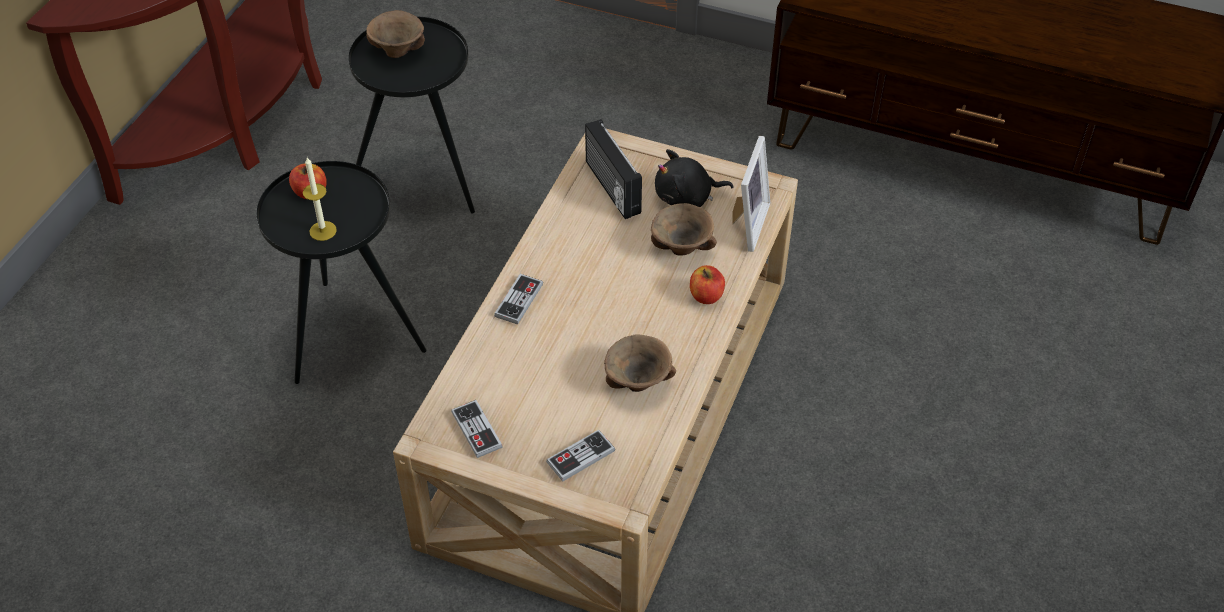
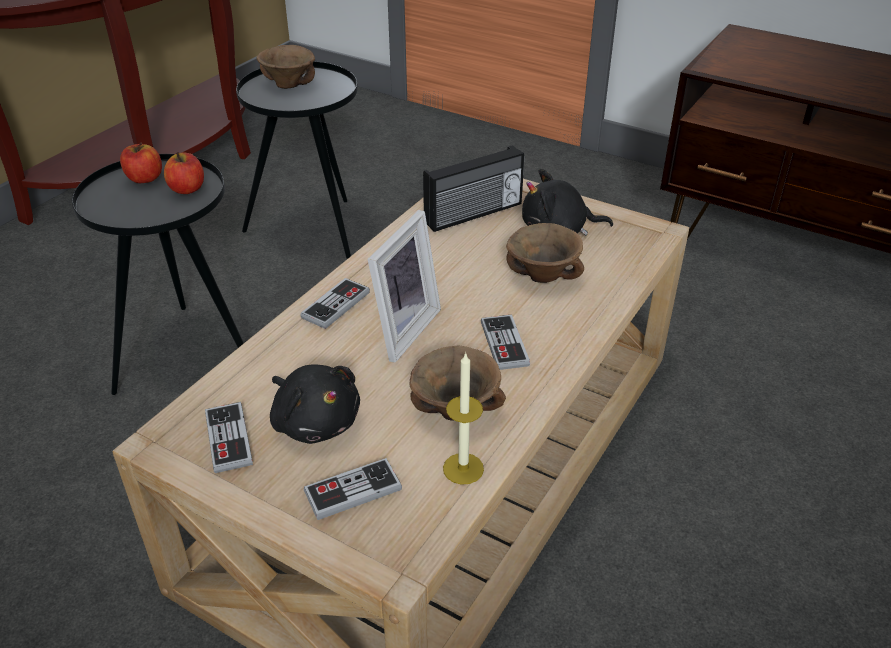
camera: 10 degrees right, 10 degrees down
candle [303,157,337,241] -> candle moved to [443,352,484,485]
radio [585,119,642,219] -> radio turned 105 degrees counterclockwise [423,145,524,232]
apple [690,265,725,304] -> apple moved to [164,152,204,194]
picture frame [732,136,770,252] -> picture frame moved to [368,210,441,363]
none -> black plush toy [270,364,360,444]
none -> game controller [481,314,530,370]

